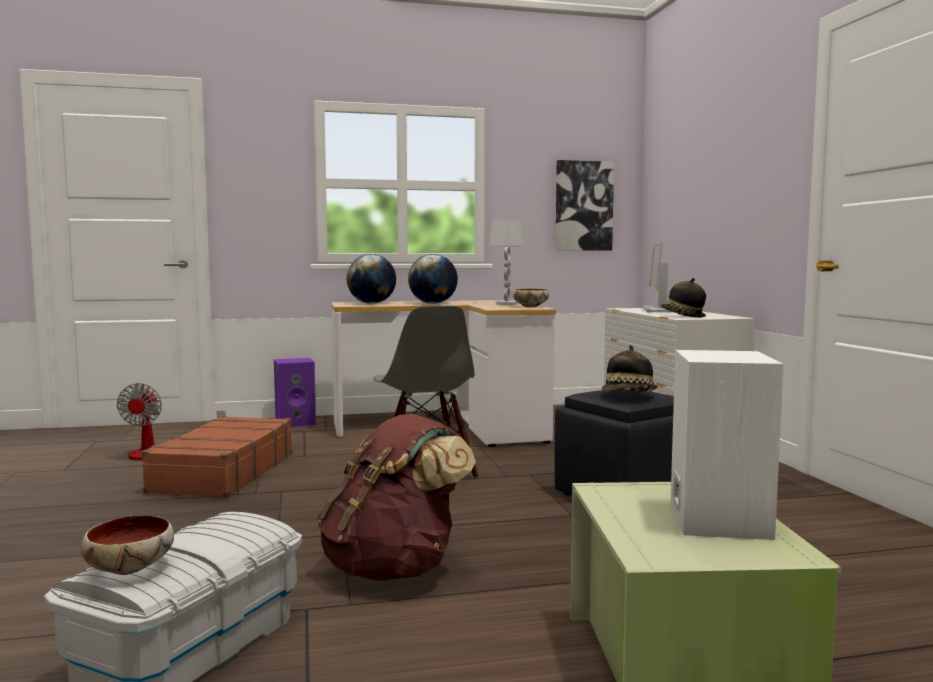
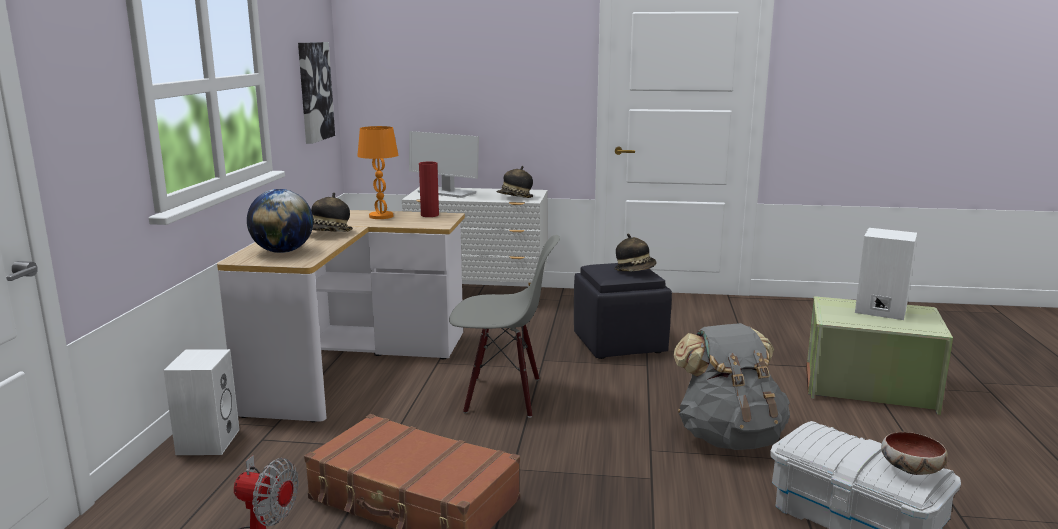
camera: 70 degrees left, 10 degrees up
purple speaker [274,358,316,427] -> white speaker [163,349,240,455]
brown backpack [316,414,476,581] -> grey backpack [673,323,790,450]
globe [408,254,458,304] -> hat [311,192,353,232]
white table lamp [489,219,526,305] -> orange table lamp [357,126,398,219]
bowl [513,289,549,307] -> red vase [419,161,439,217]

